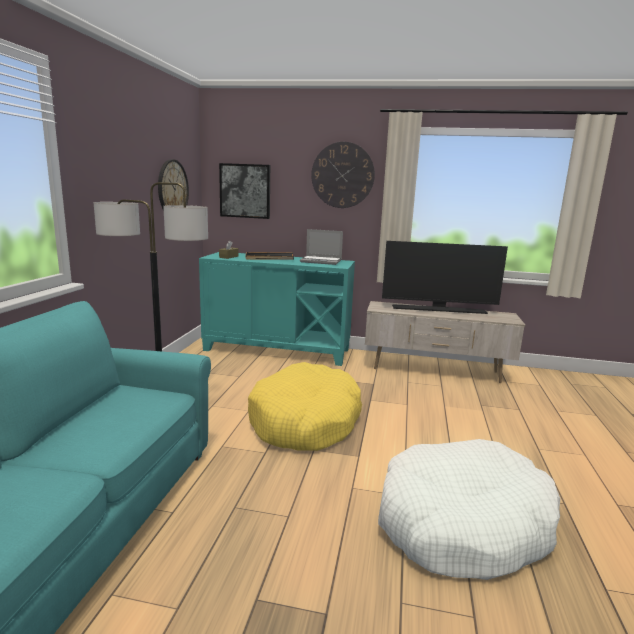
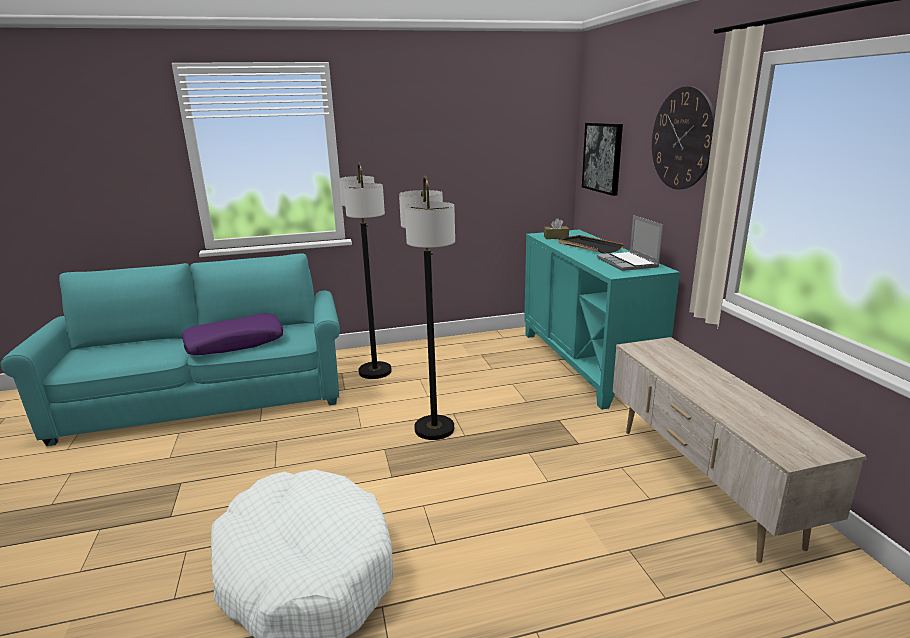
camera: 65 degrees right, 5 degrees up
wall clock [158,159,189,211] -> none
yellow dog bed [248,362,362,451] -> floor lamp [399,175,455,440]
television [382,241,508,314] -> none
none -> purple pillow [182,313,283,355]

